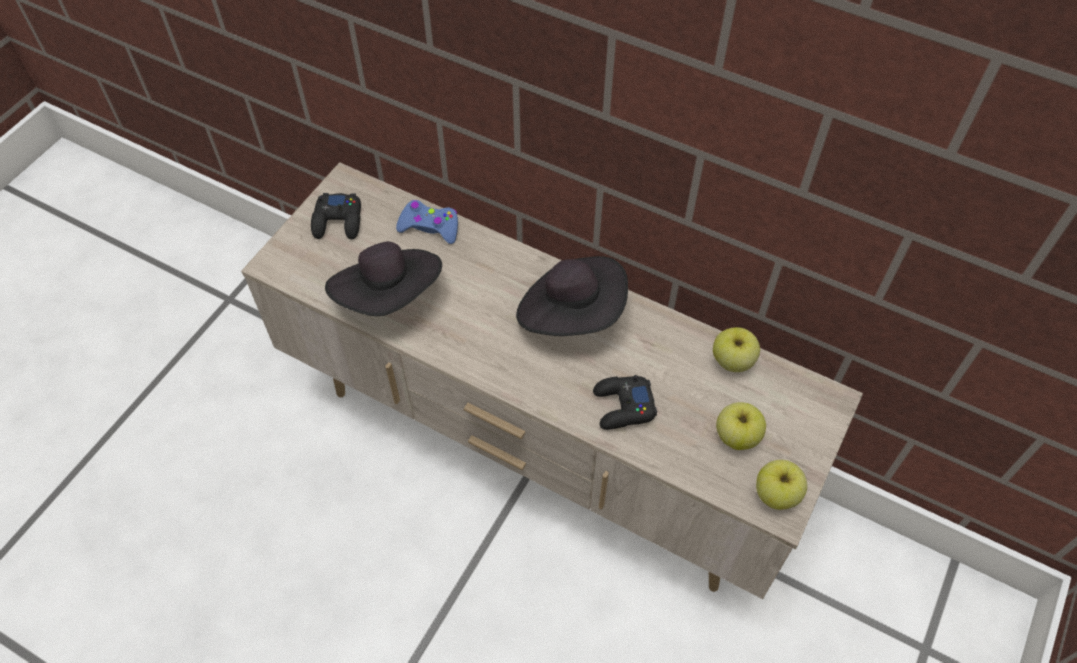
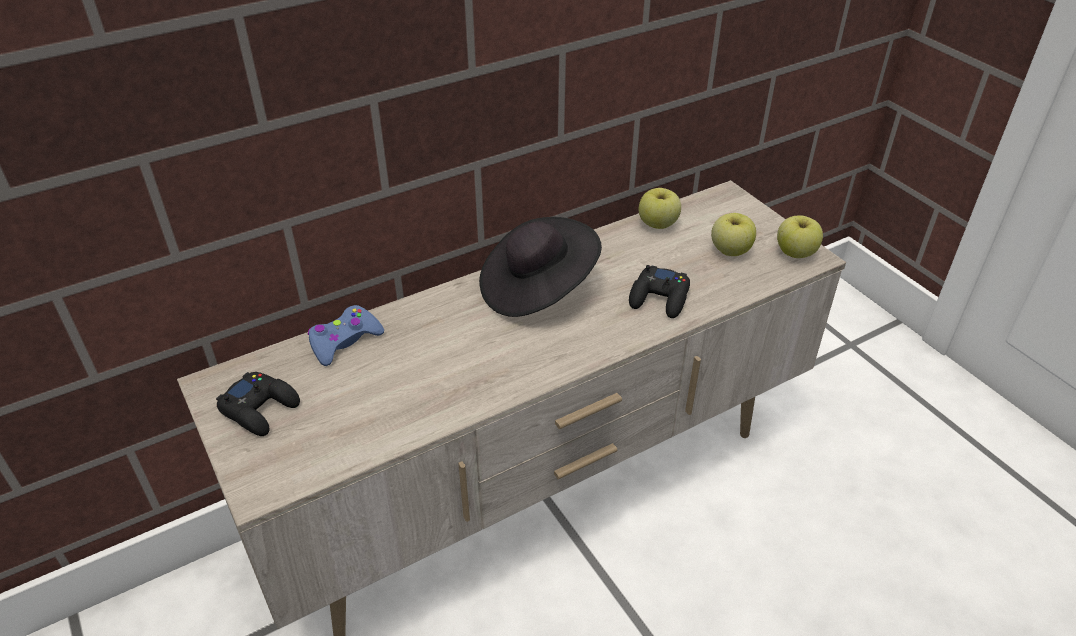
camera: 60 degrees left, 15 degrees down
black hat [325,241,442,316] -> none

